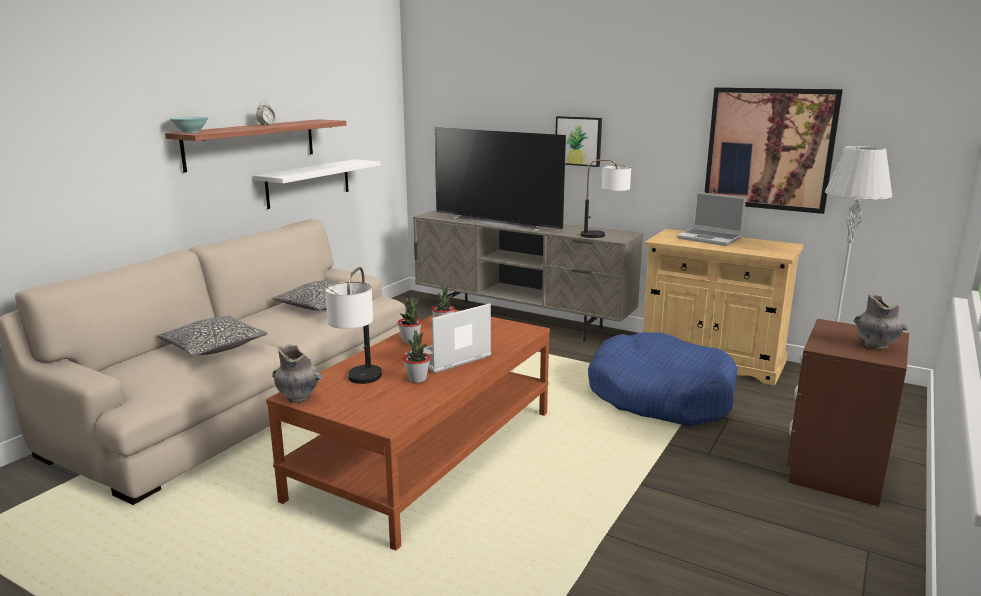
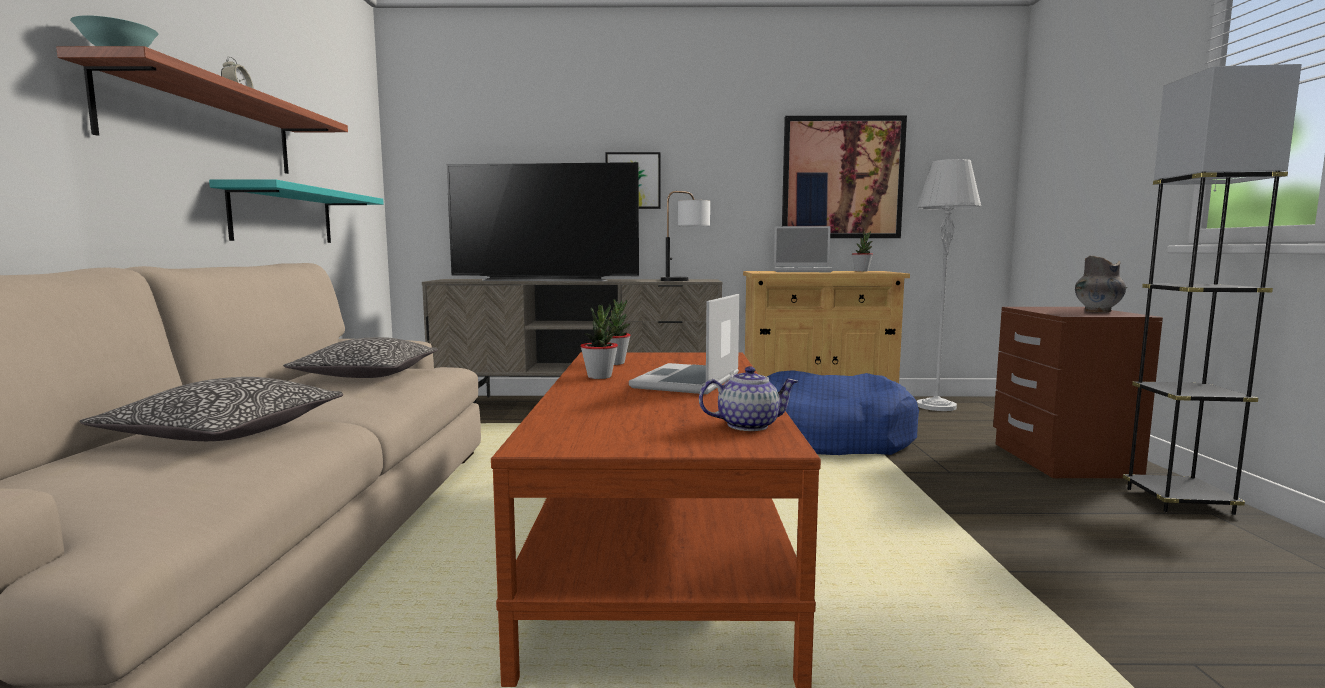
camera: 30 degrees left, 10 degrees down
white shelf [254,159,381,209] -> turquoise shelf [209,179,384,243]
grey vase [272,344,323,403] -> none
table lamp [325,267,382,384] -> none
potted plant [403,330,431,383] -> potted plant moved to [852,231,873,272]
none -> teapot [699,366,798,431]
none -> grey floor lamp [1123,64,1302,515]

